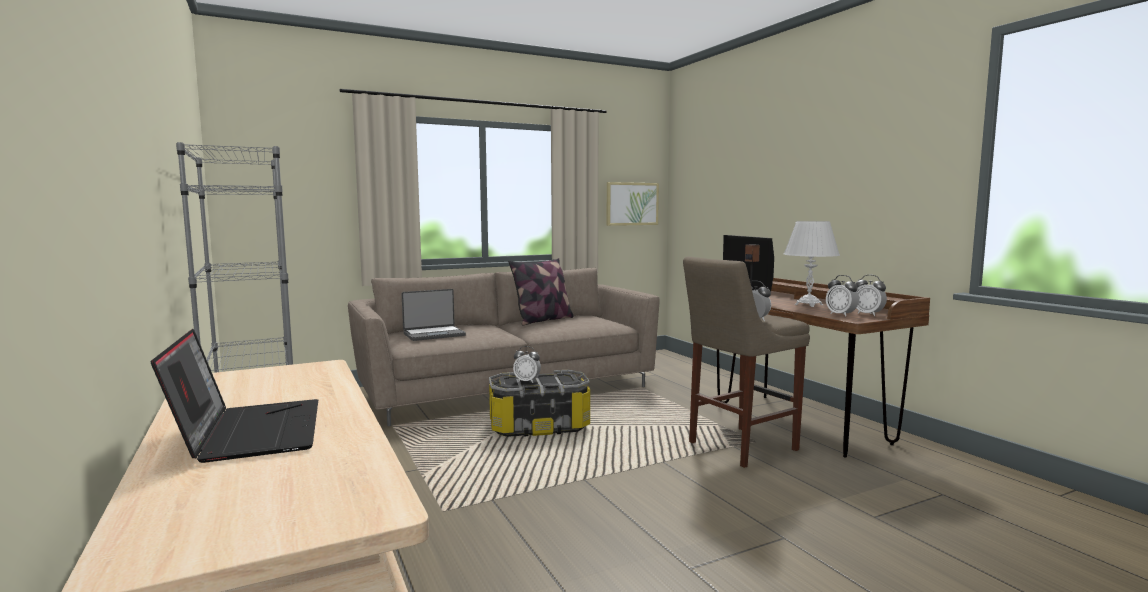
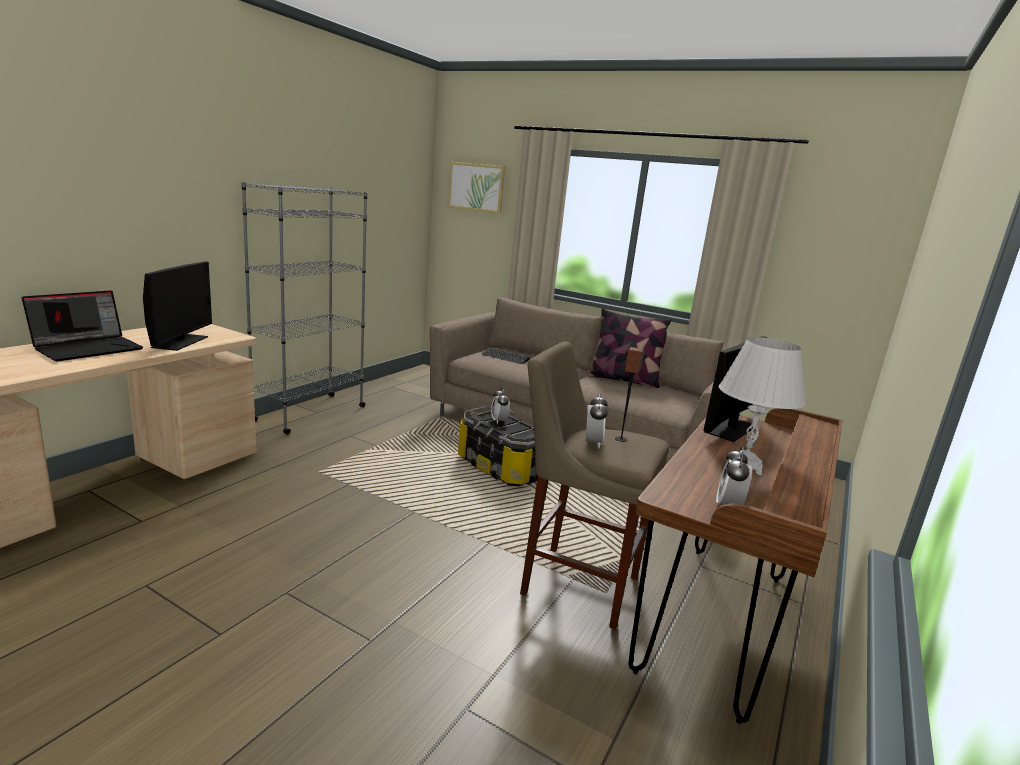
camera: 55 degrees right, 10 degrees up
laptop [402,289,466,341] -> keyboard [482,347,530,364]
picture [607,182,659,226] -> picture moved to [448,162,505,214]
alarm clock [826,275,859,316] -> none
none -> monitor [143,261,212,351]

